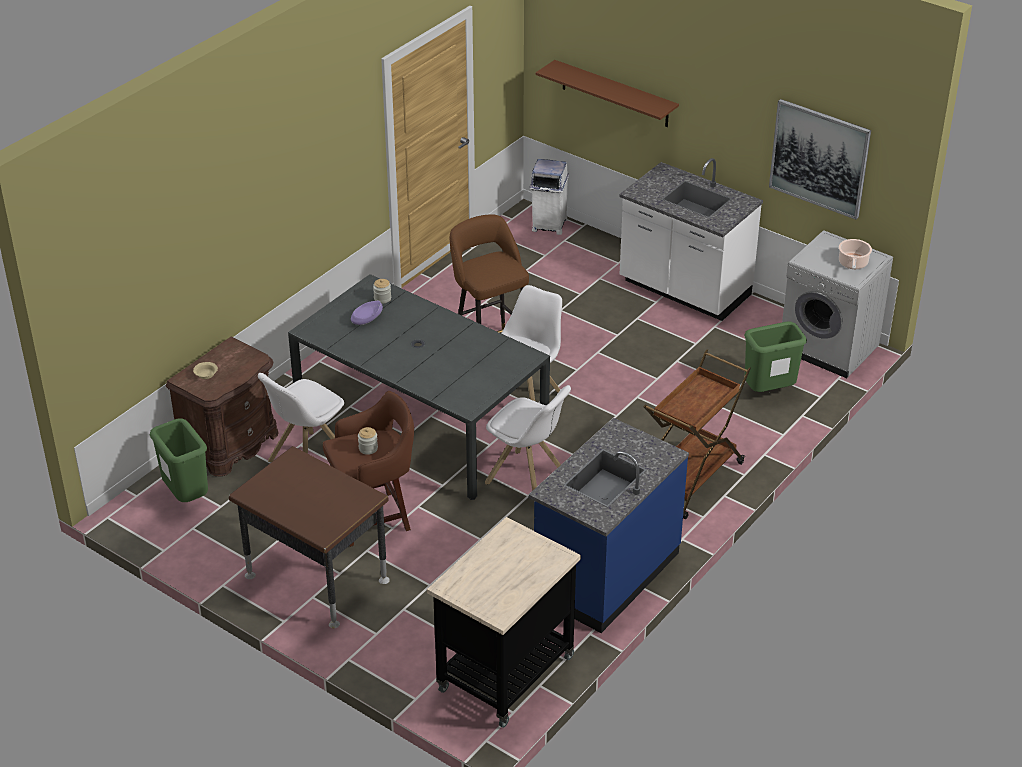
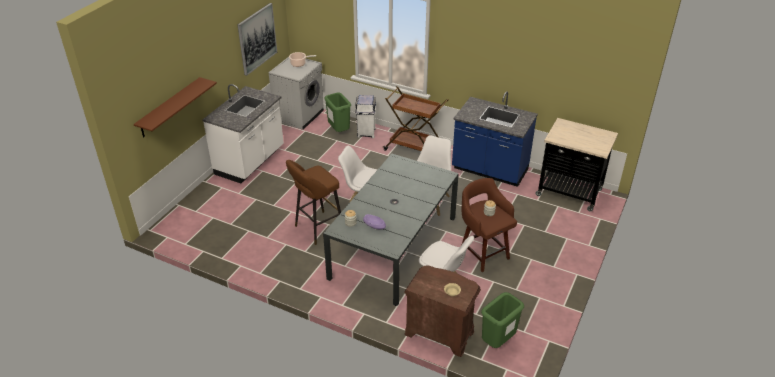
camera: 100 degrees left, 0 degrees up
brown desk [229,446,390,628] -> none
white trash can [530,159,569,235] -> white trash can moved to [355,95,376,138]

